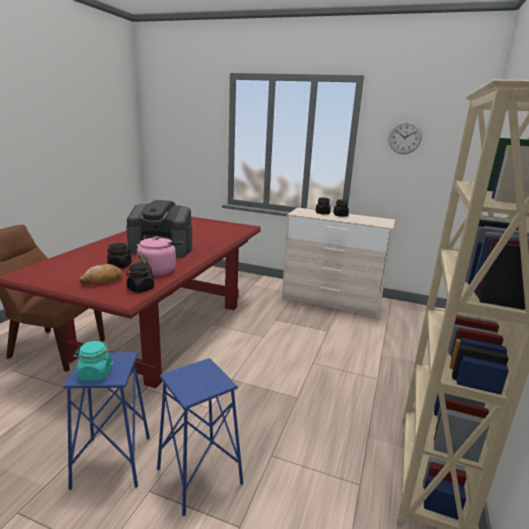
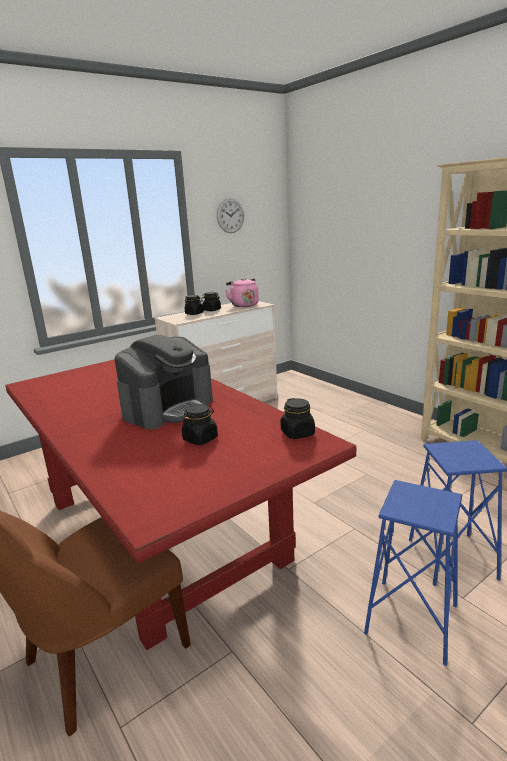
camera: 55 degrees left, 0 degrees up
turquoise jar [73,341,113,381] -> none
bread [79,264,123,285] -> none
pink kettle [137,236,183,276] -> pink kettle moved to [225,278,259,307]

